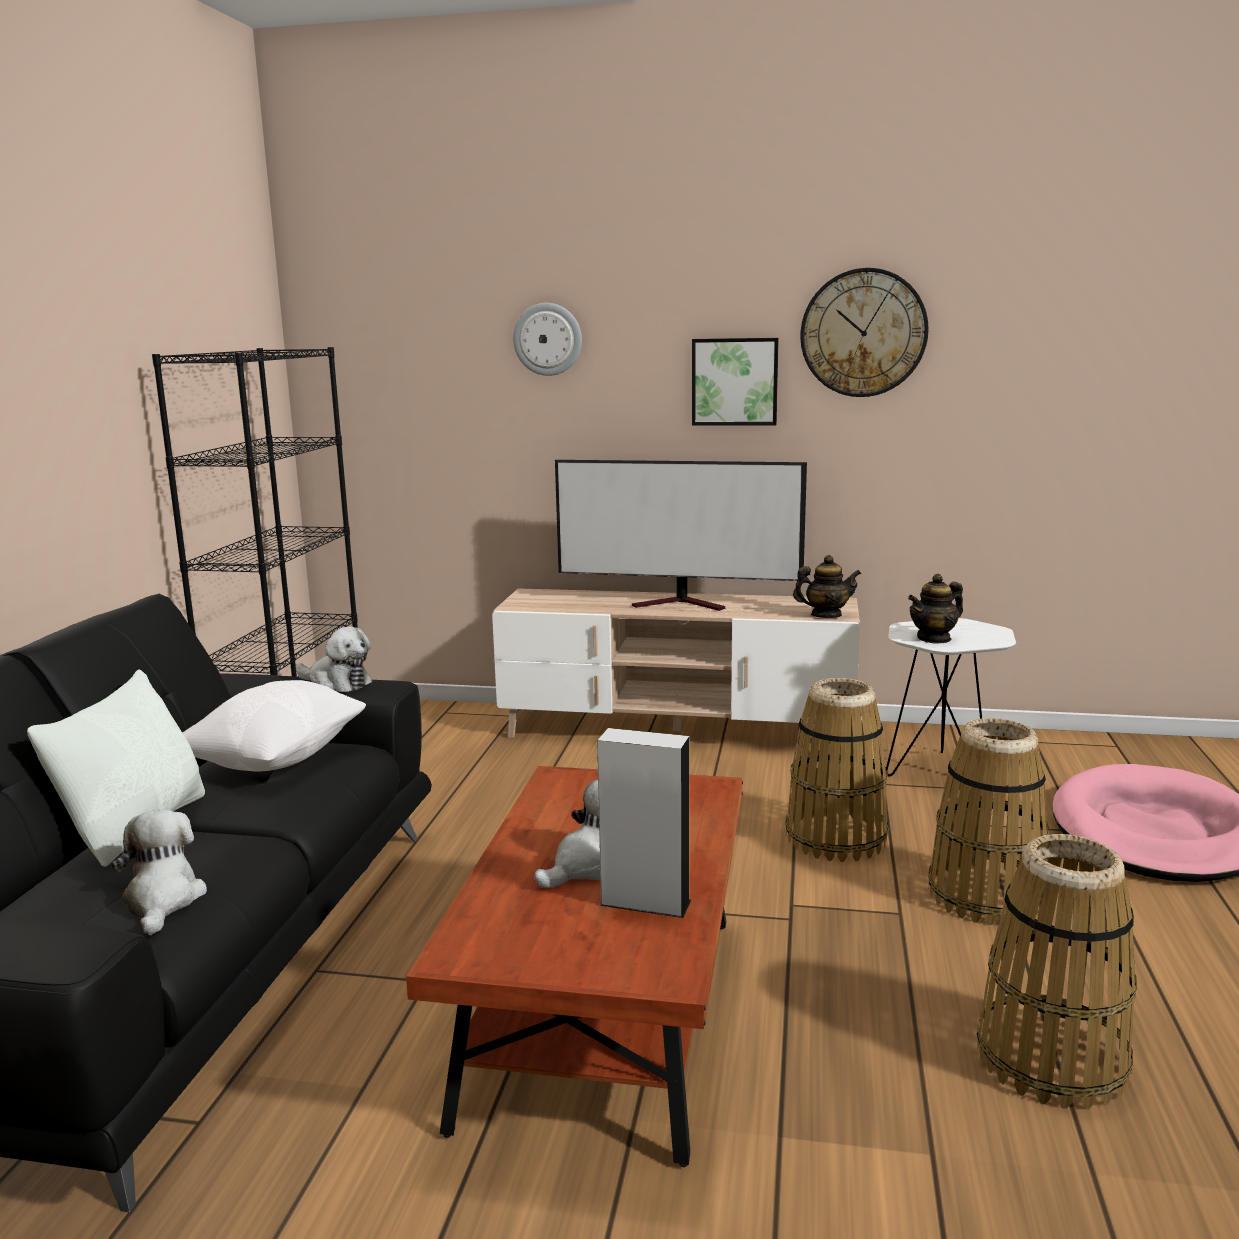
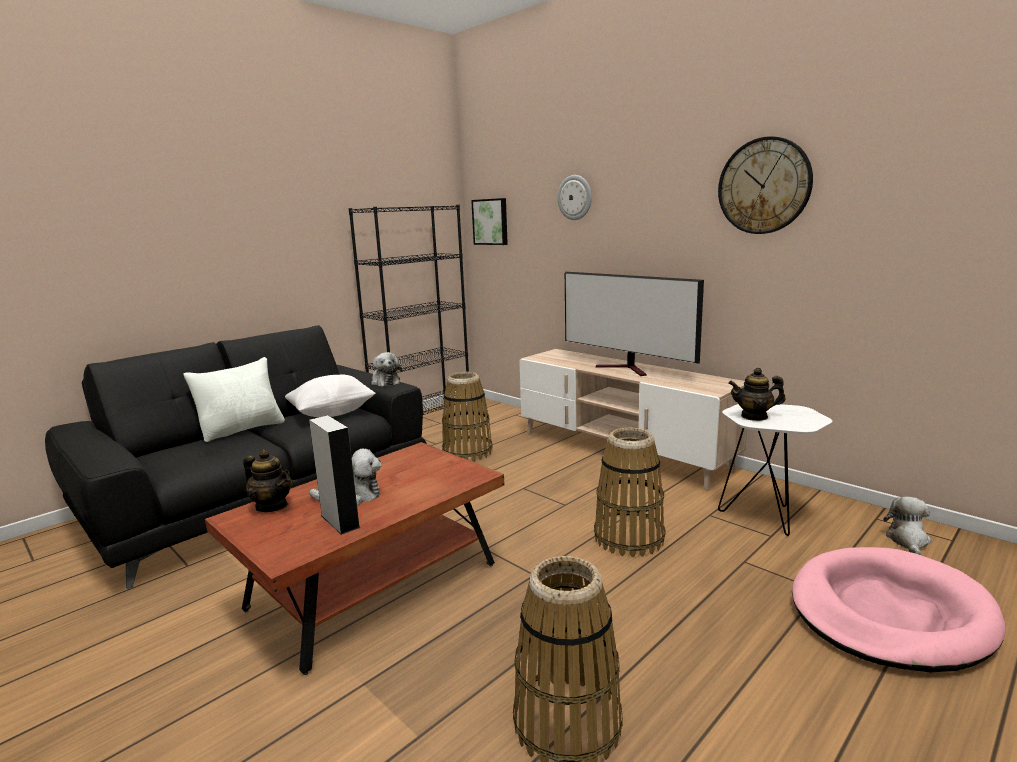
camera: 35 degrees right, 0 degrees up
plush toy [112,810,207,935] -> plush toy moved to [884,497,931,555]
picture [692,338,779,425] -> picture moved to [471,198,508,245]
teapot [793,555,861,618] -> teapot moved to [243,449,291,512]
basket [929,718,1049,925] -> basket moved to [442,372,493,462]

